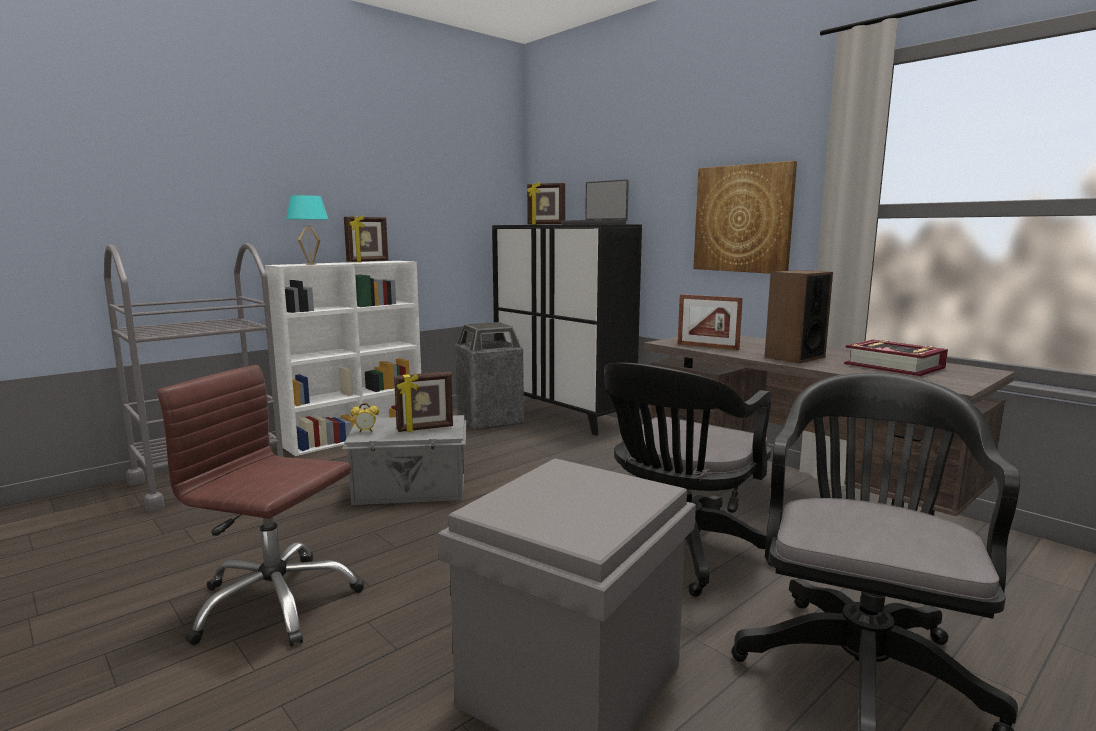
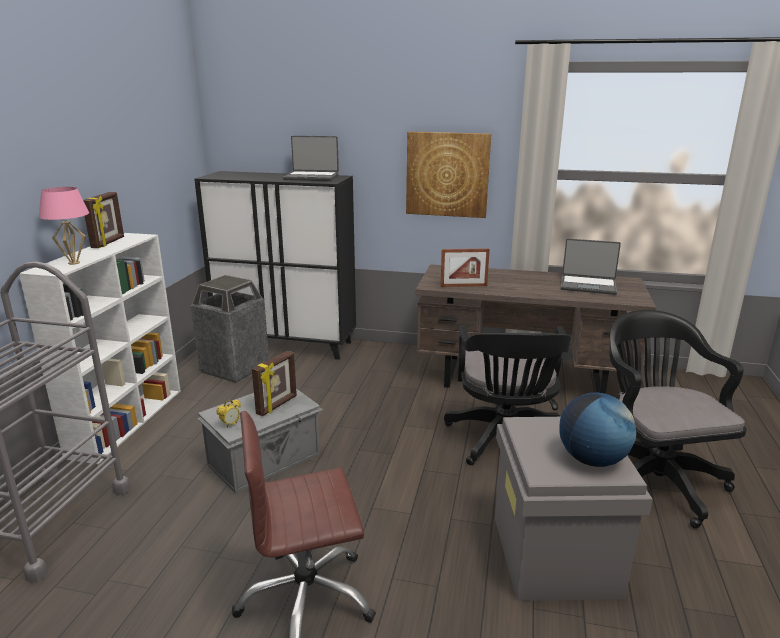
camera: 35 degrees left, 10 degrees up
turquoise table lamp [286,195,328,265] -> pink table lamp [39,187,89,265]
picture frame [527,182,565,225] -> none
speaker [764,270,833,363] -> none
book [844,340,948,376] -> laptop [560,238,621,295]
none -> globe [559,393,636,467]

